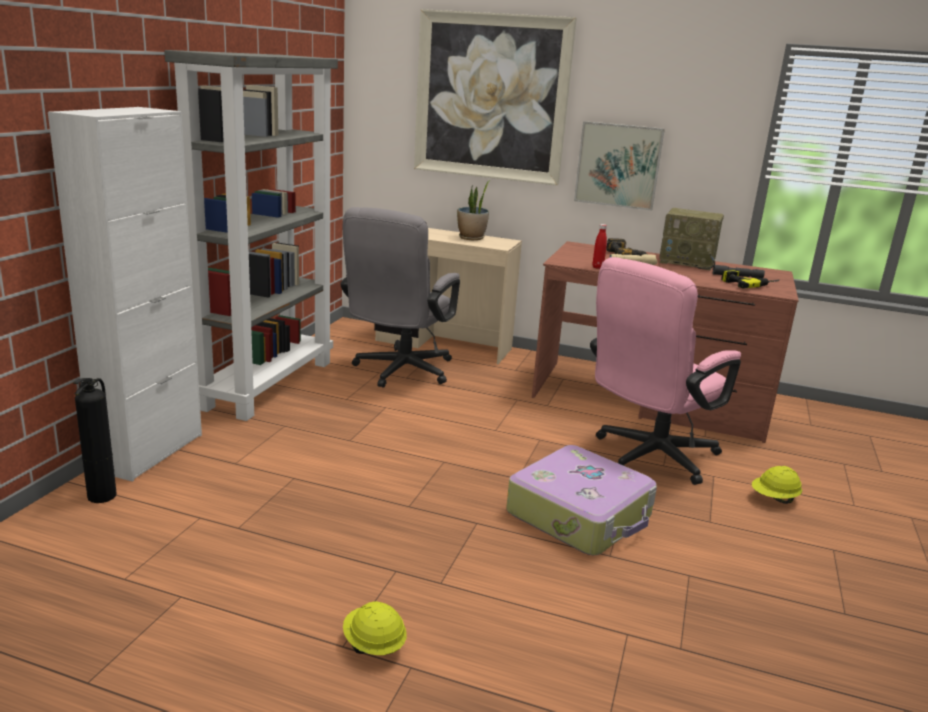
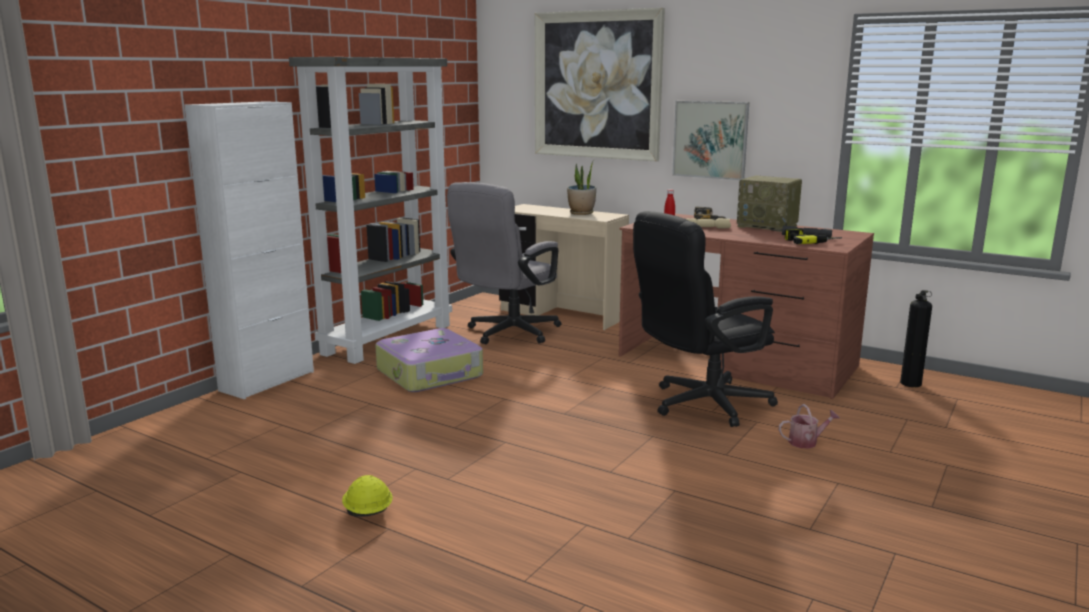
camera: 15 degrees right, 5 degrees down
fire extinguisher [73,378,117,503] -> fire extinguisher moved to [900,290,932,387]
suitcase [506,445,657,555] -> suitcase moved to [375,328,483,392]
pink office chair [590,257,741,485] -> black office chair [633,211,778,427]
yellow hard hat [752,466,802,504] -> watering can [779,404,840,449]

